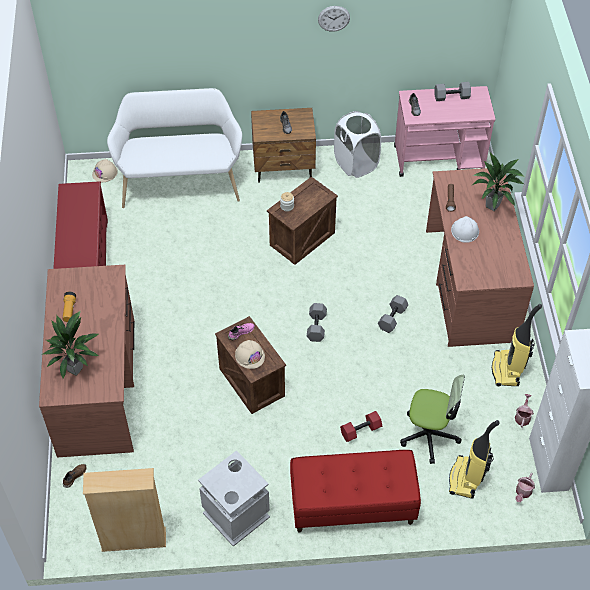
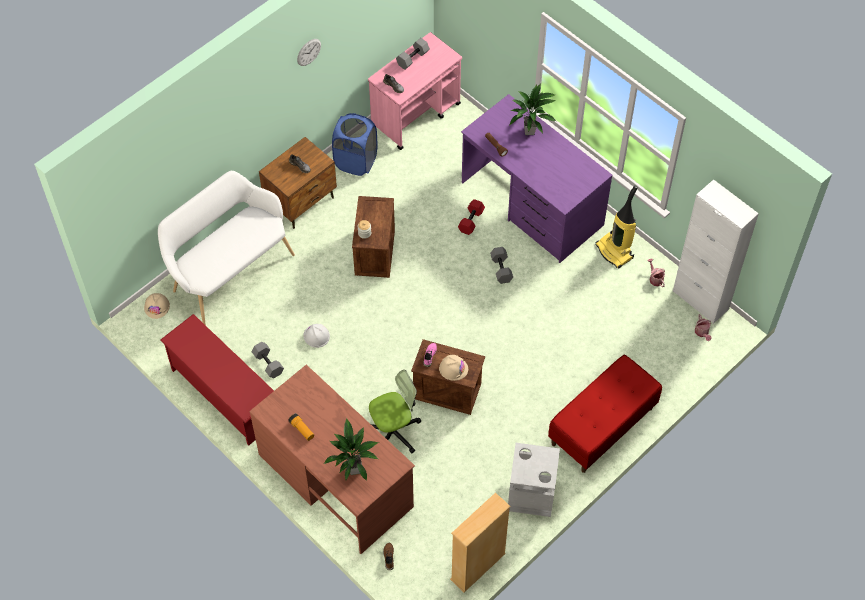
camera: 40 degrees left, 5 degrees up
grey dumbbell [307,303,327,342] -> grey dumbbell moved to [252,342,284,378]
white laundry basket [334,111,381,178] -> blue laundry basket [332,113,378,176]
red dumbbell [340,411,382,442] -> red dumbbell moved to [458,199,485,235]
office chair [400,375,465,464] -> office chair moved to [369,370,421,453]
brown desk [426,168,534,347] -> purple desk [461,94,613,263]
vacuum cleaner [449,420,500,499] -> none
white hard hat [451,216,479,243] -> white hard hat moved to [303,324,330,348]

